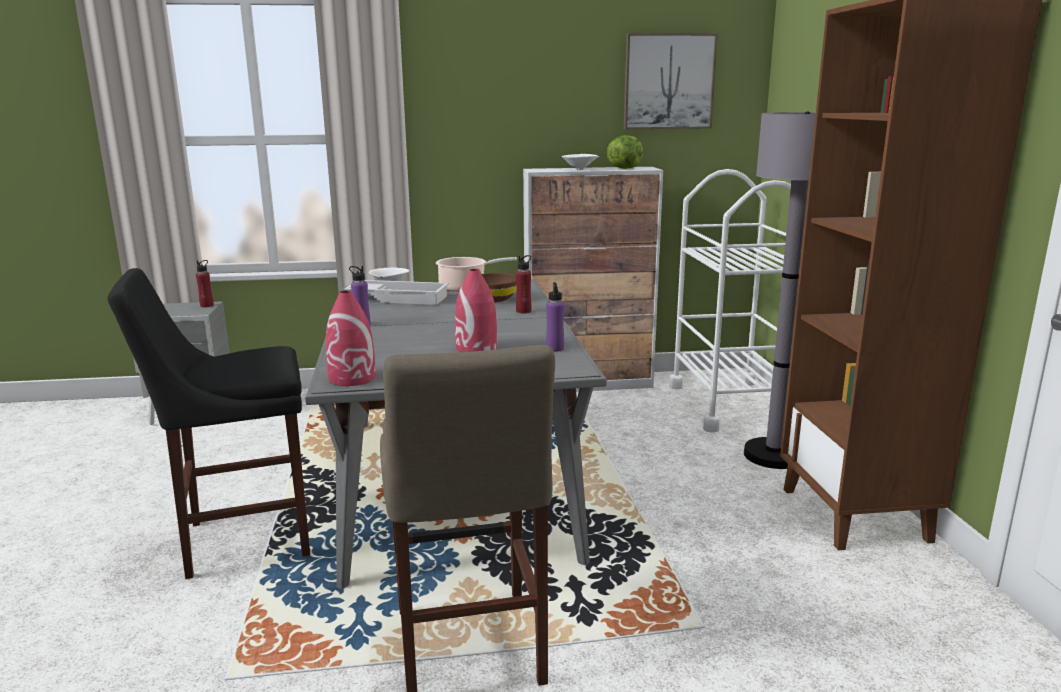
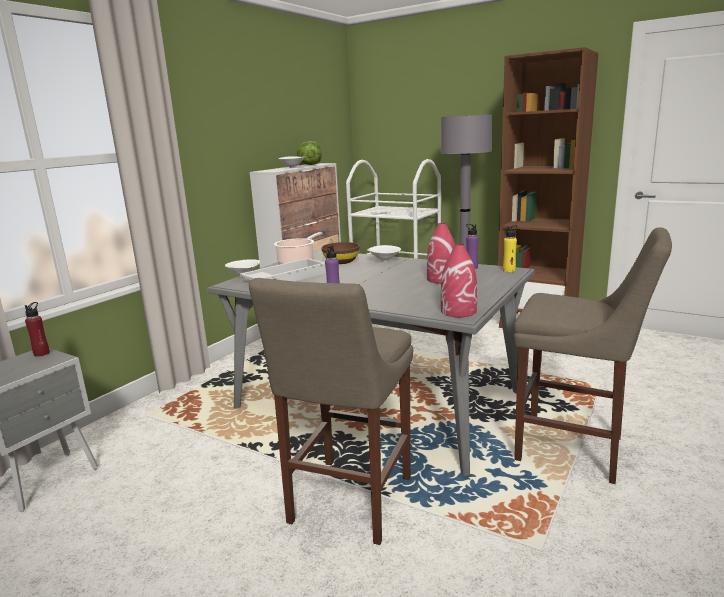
camera: 50 degrees left, 0 degrees up
black stool [108,268,310,579] -> beige stool [249,278,413,545]
red bottle [516,255,531,313] -> white bowl [368,245,401,262]
picture [624,33,718,129] -> none
none -> yellow bottle [503,225,517,272]

